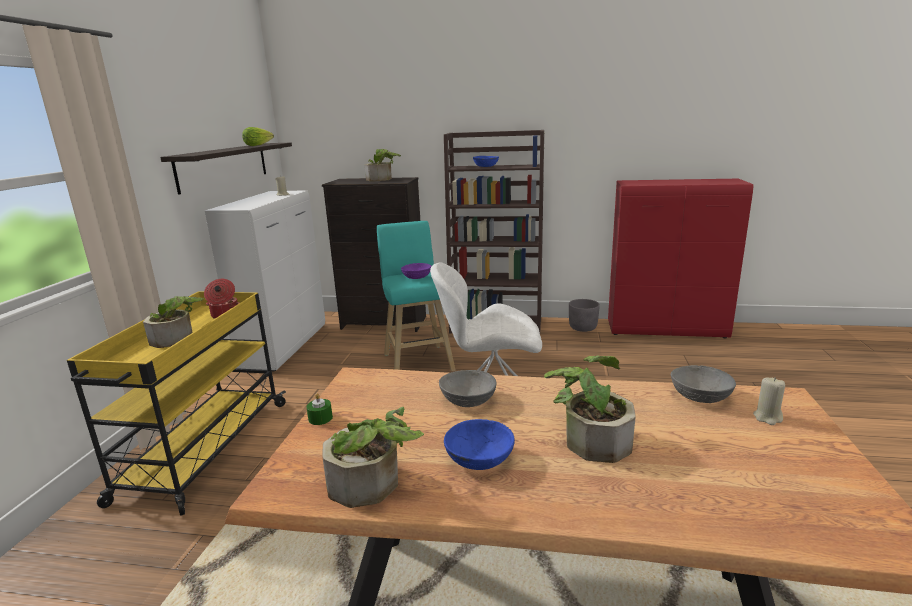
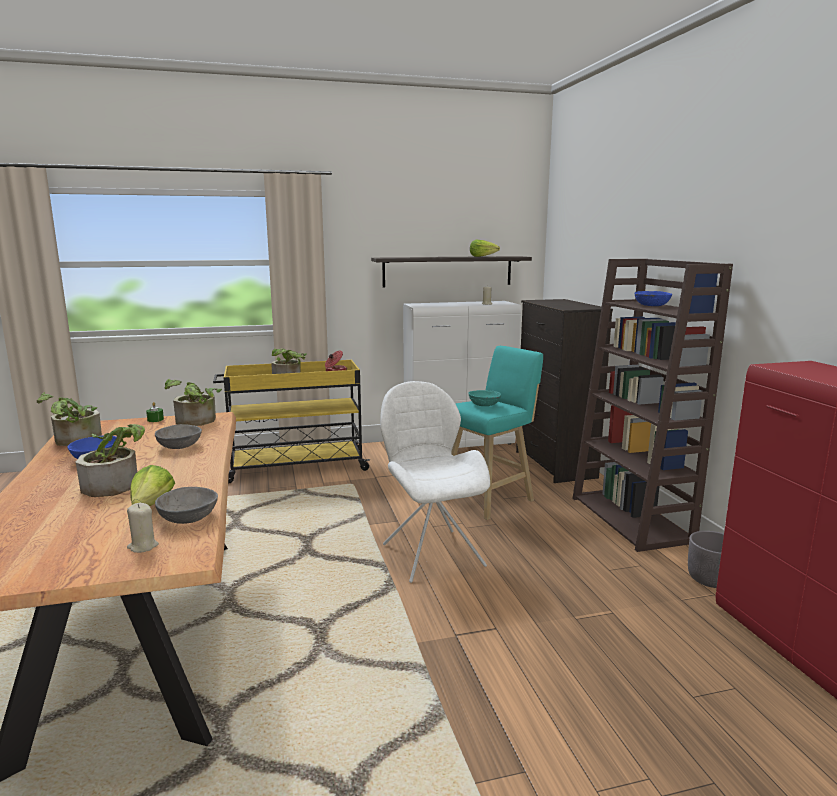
camera: 65 degrees right, 5 degrees down
potted plant [365,149,401,181] -> potted plant moved to [165,379,222,426]
purple bowl [401,263,431,279] -> turquoise bowl [469,390,501,406]
none -> lettuce [130,465,175,506]

